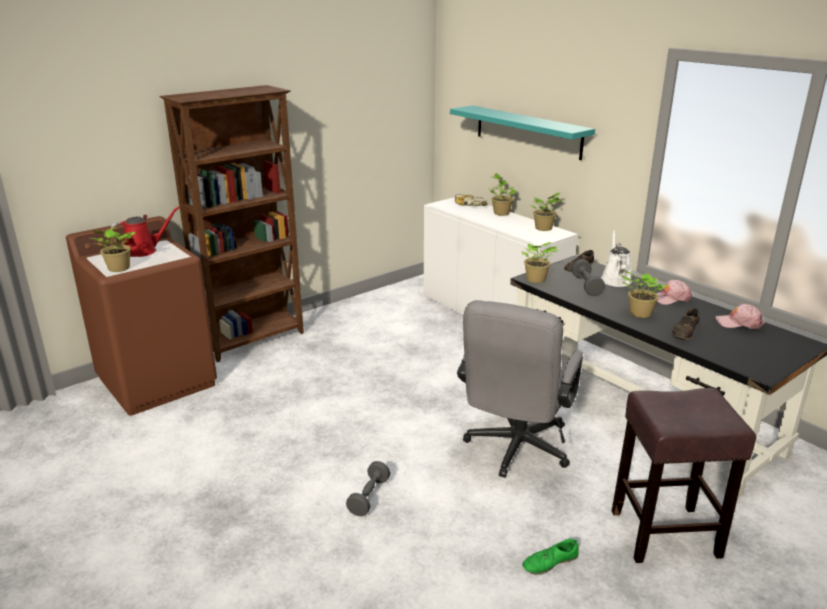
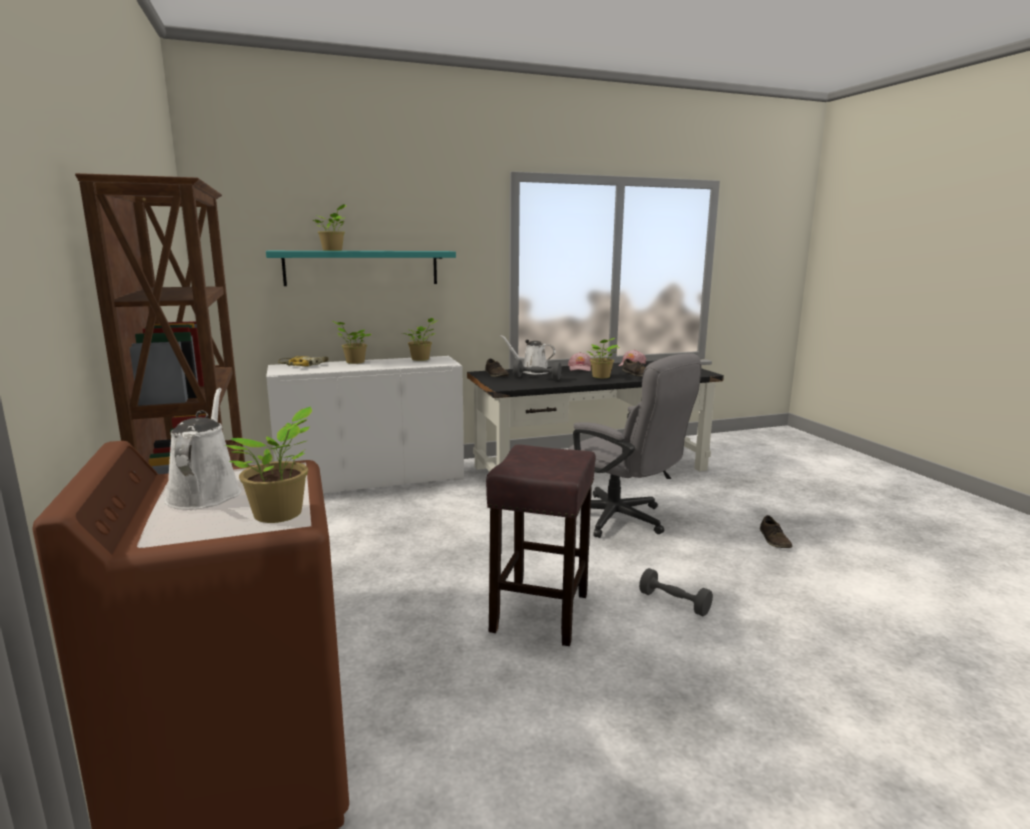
camera: 70 degrees left, 10 degrees down
red watering can [110,206,180,257] -> white watering can [164,388,242,510]
potted plant [521,242,559,283] -> potted plant moved to [312,204,347,251]
green shoe [522,539,579,575] -> brown shoe [760,515,792,548]
brown stool [612,388,756,563] -> brown stool moved to [486,445,595,646]

